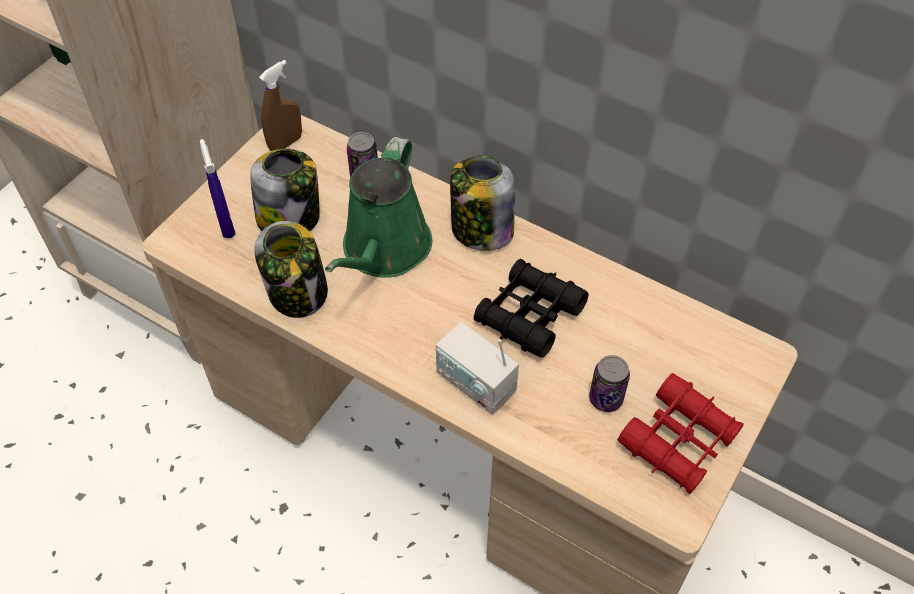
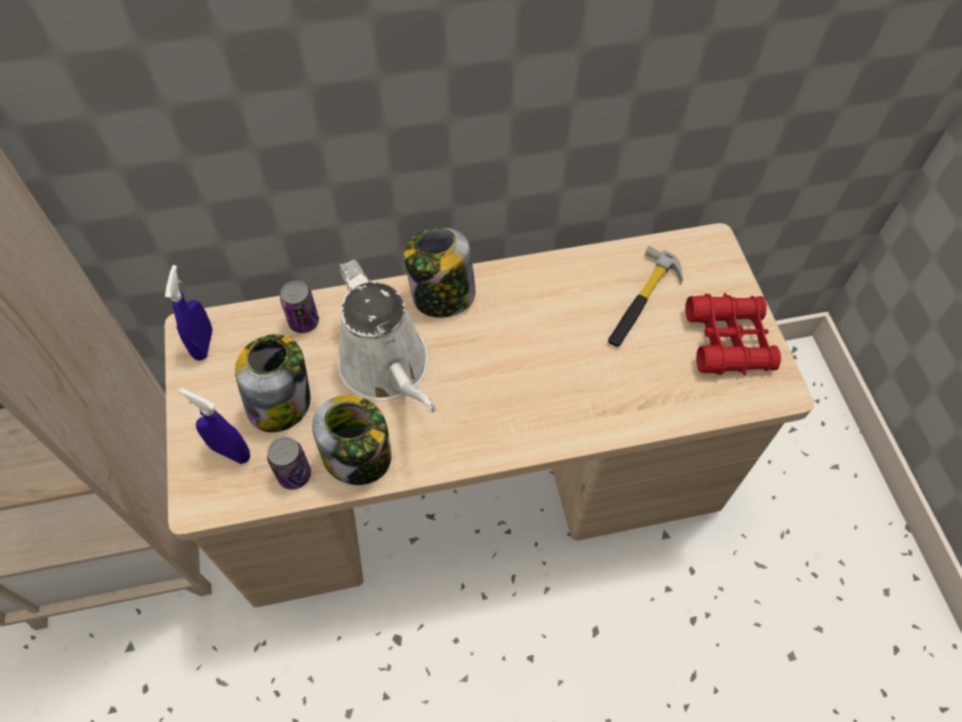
camera: 45 degrees left, 5 degrees up
brown spray bottle [259,60,302,151] -> blue spray bottle [165,265,212,361]
green watering can [325,137,432,278] -> white watering can [338,259,437,413]
radio [436,322,519,414] -> none
black binoculars [474,259,589,358] -> none
can [589,355,630,412] -> can moved to [267,437,311,490]
none -> hammer [608,246,683,347]

